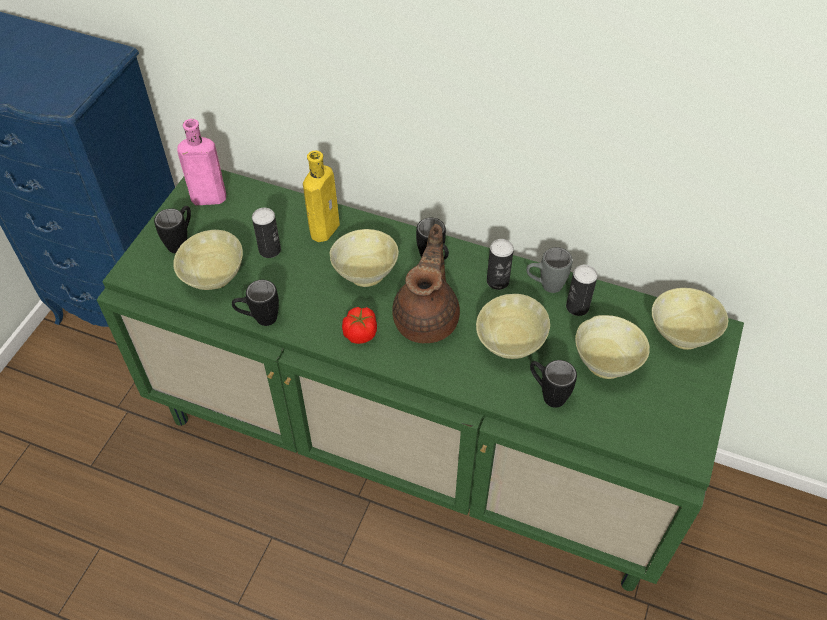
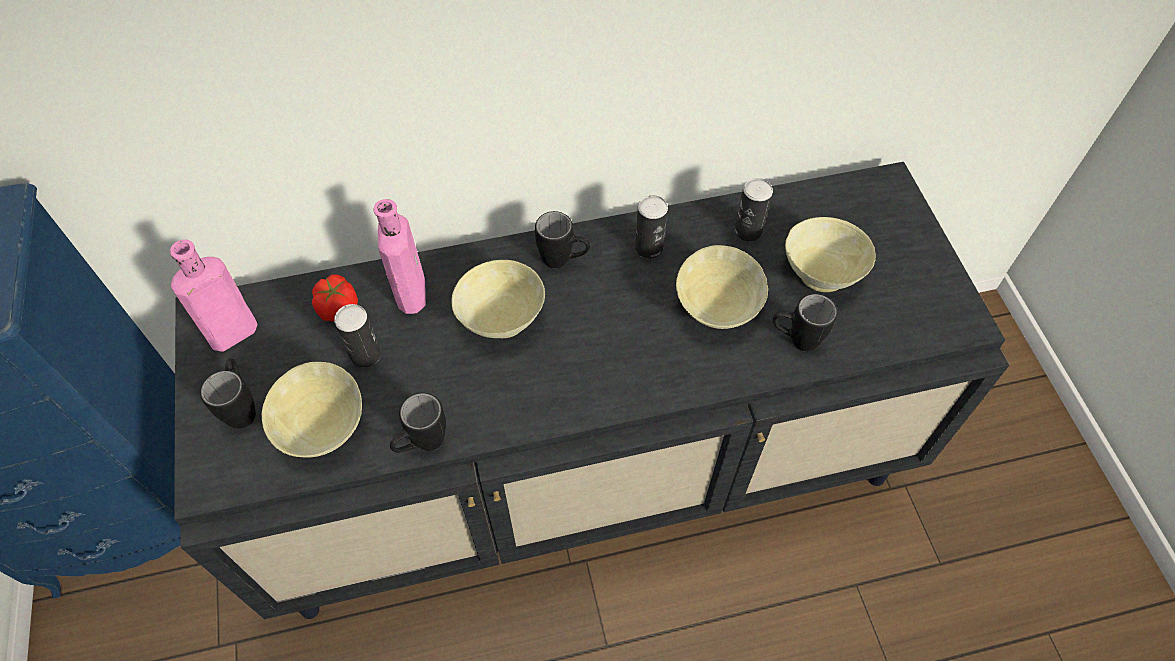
camera: 35 degrees left, 5 degrees up
green cabinet [97,170,744,591] -> black cabinet [174,162,1009,619]
yellow bottle [303,151,340,242] -> pink bottle [374,199,426,314]
tomato [342,307,377,344] -> tomato moved to [312,274,358,322]
brown teapot [392,224,460,343] -> none
grey mug [526,247,573,293] -> none
beige bowl [652,288,728,350] -> none

